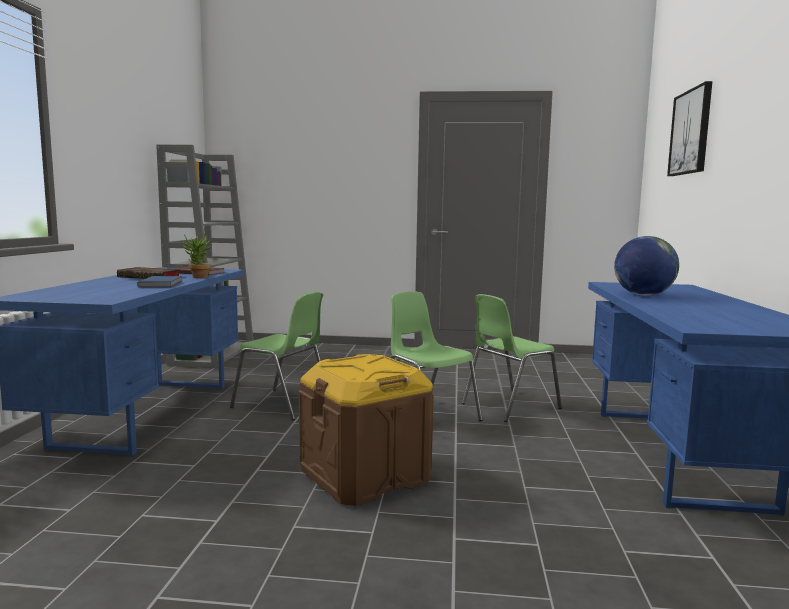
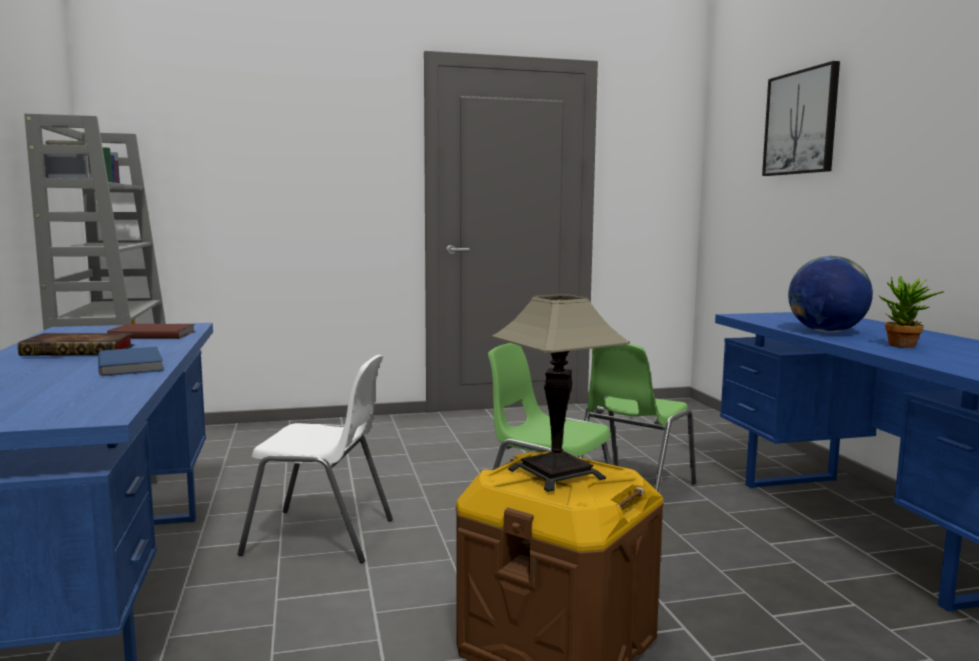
camera: 20 degrees left, 0 degrees up
potted plant [180,235,213,278] -> potted plant moved to [879,276,944,348]
green chair [230,292,323,420] -> white chair [238,355,393,563]
none -> table lamp [491,294,630,492]

